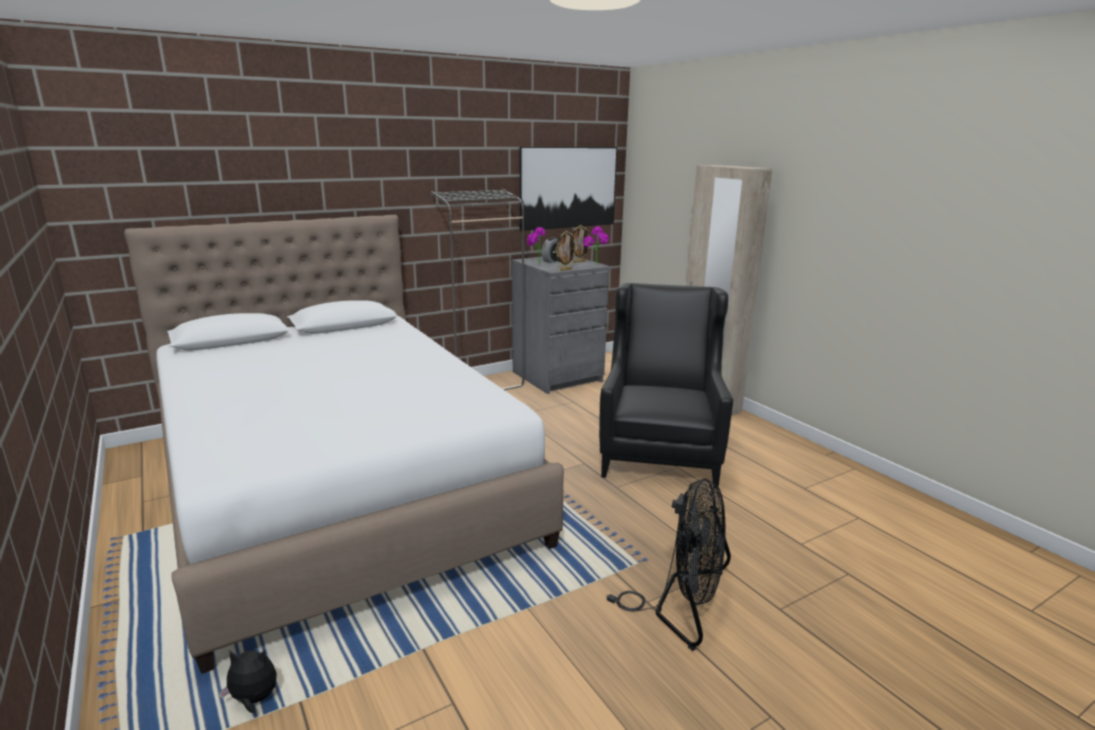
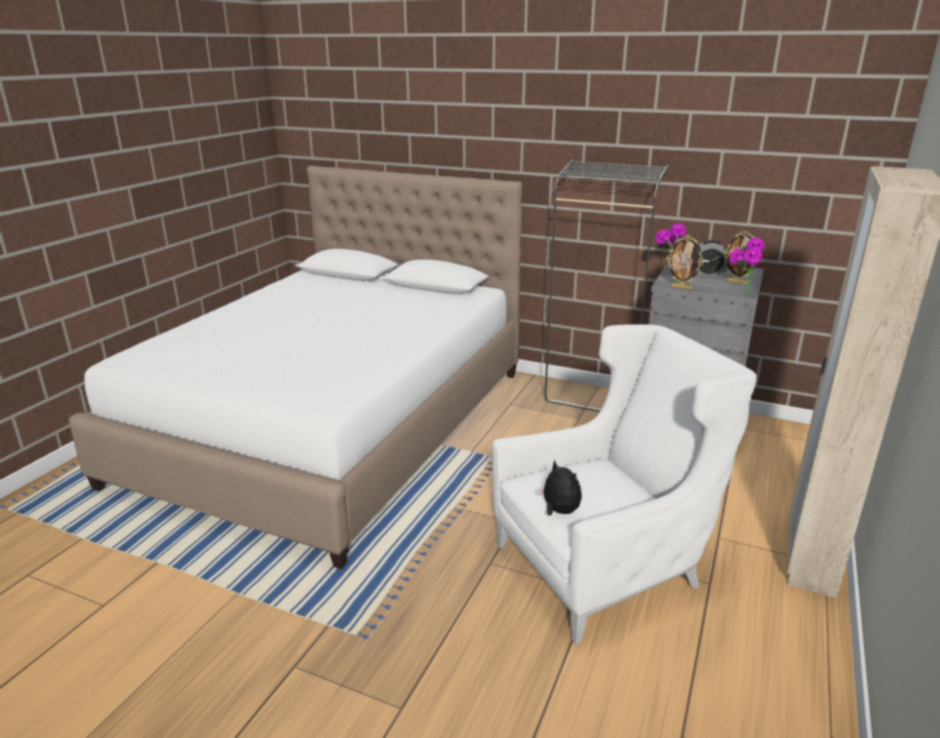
camera: 55 degrees right, 5 degrees up
plush toy [218,650,277,713] -> plush toy moved to [537,459,582,515]
picture [520,147,617,231] -> none
black armchair [599,283,733,489] -> white armchair [492,324,757,644]
black fan [606,478,731,651] -> none

